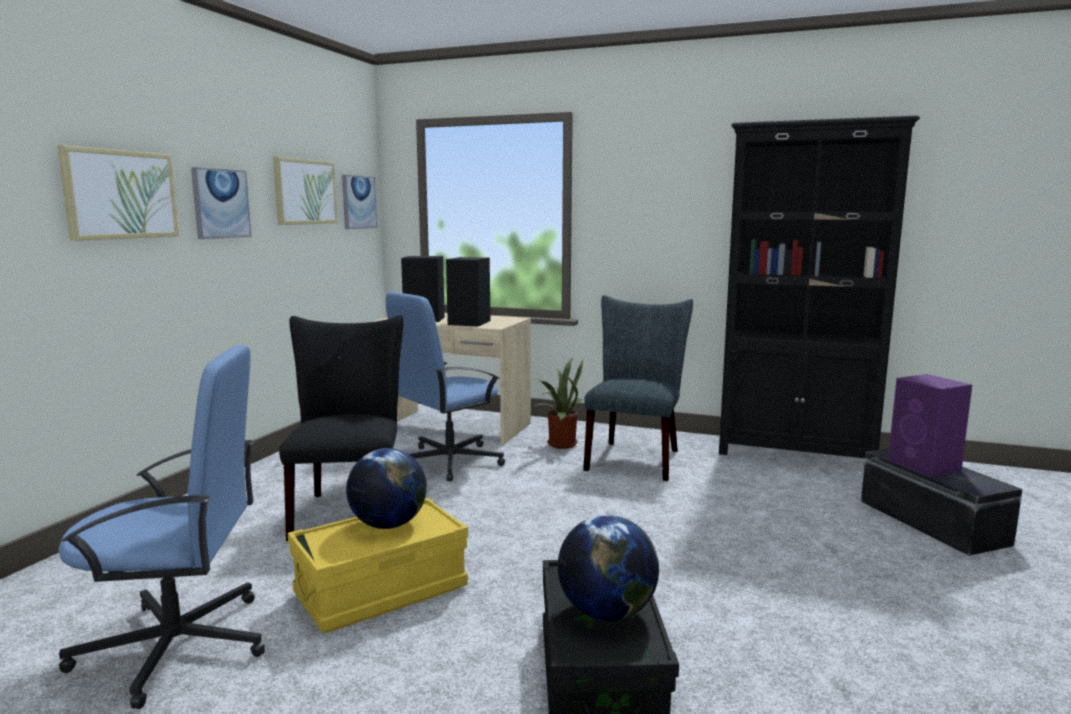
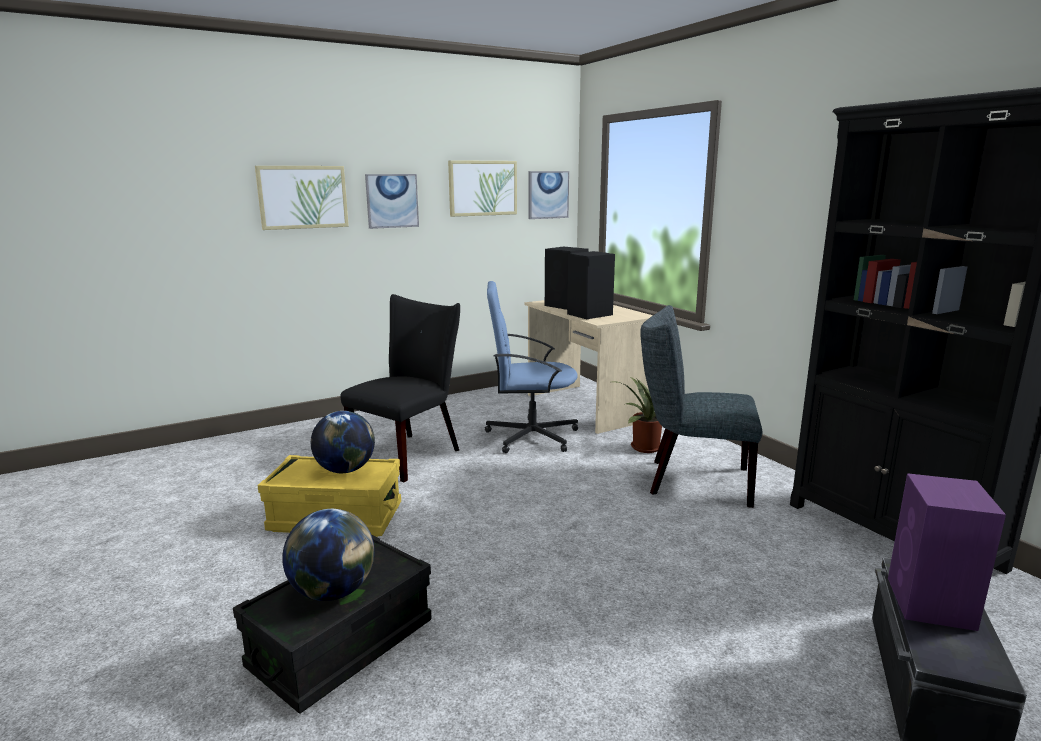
camera: 40 degrees right, 5 degrees up
blue office chair [58,345,265,709] -> none
grey chair [583,295,693,481] -> grey chair turned 135 degrees counterclockwise [640,305,762,508]

